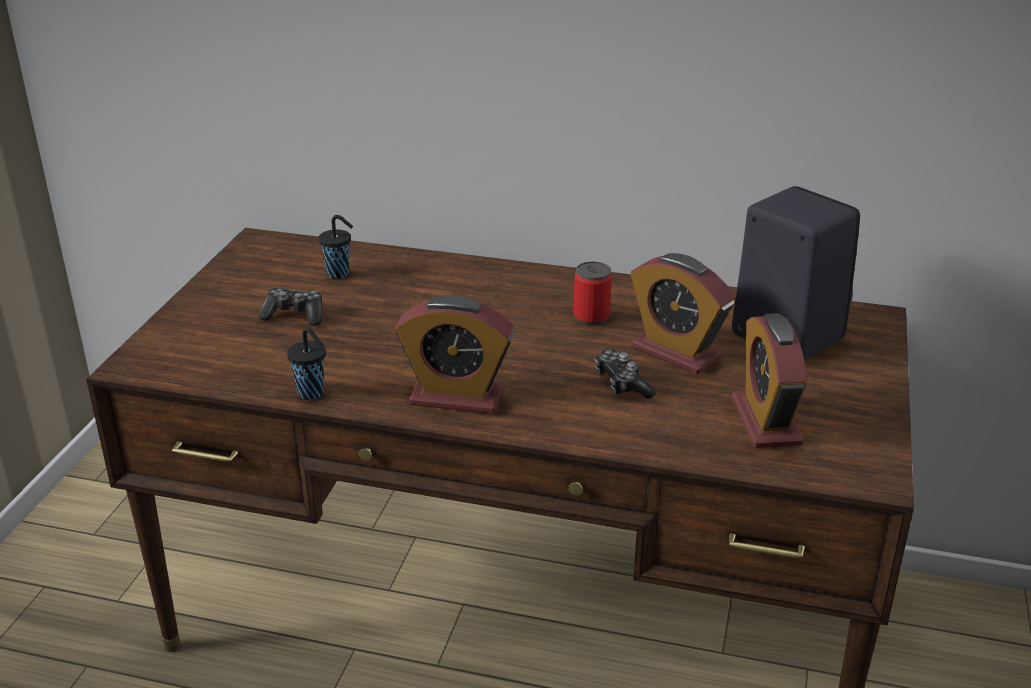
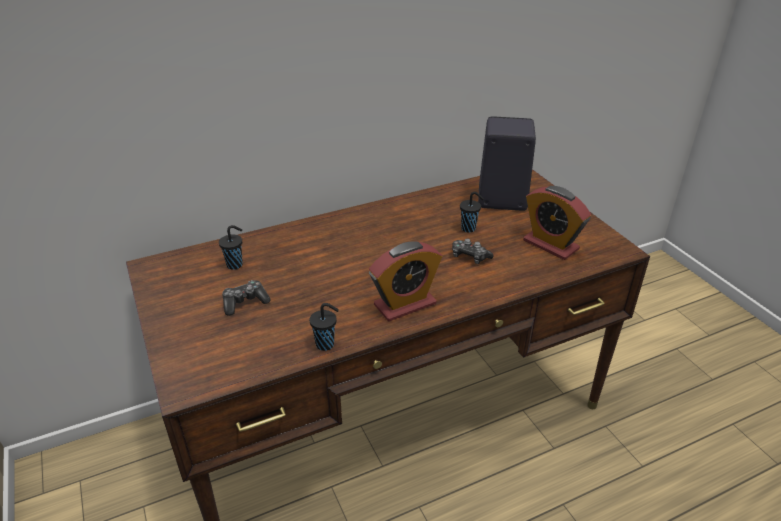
camera: 40 degrees left, 5 degrees up
can [574,262,612,326] -> none
alarm clock [631,253,735,375] -> black cup [460,192,484,232]

